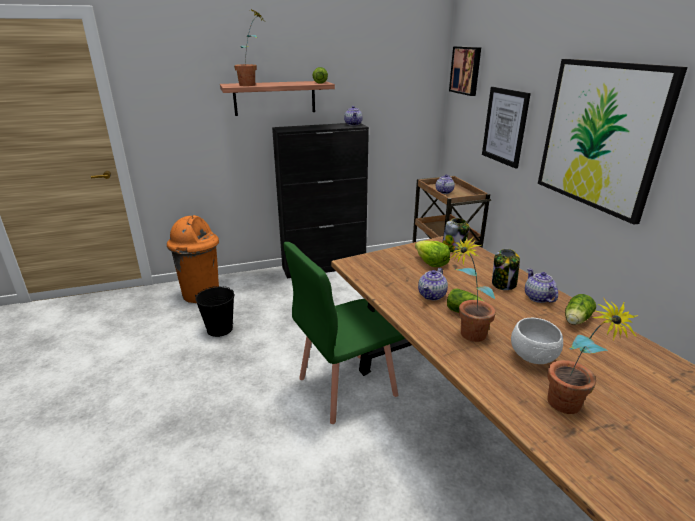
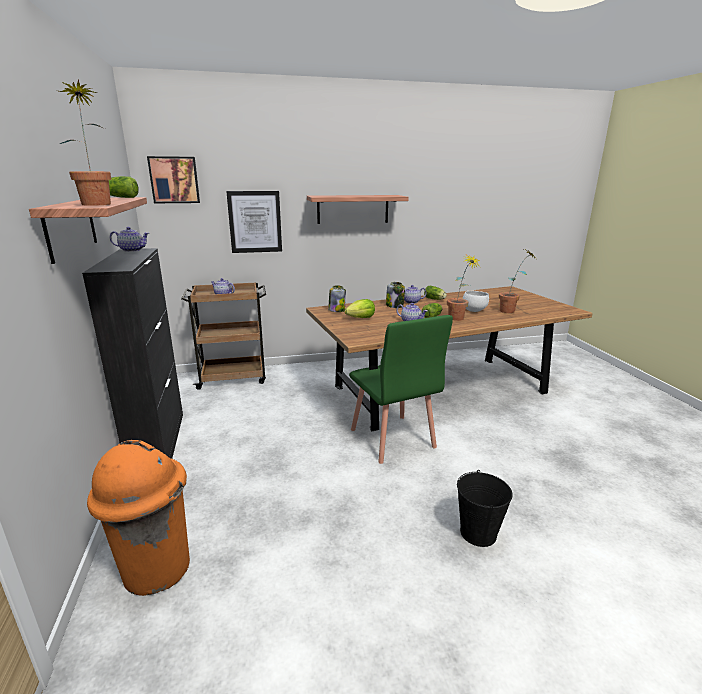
camera: 85 degrees left, 5 degrees down
black bucket [195,286,235,337] -> black bucket moved to [457,470,513,547]
picture [538,59,688,225] -> shelf [307,195,409,224]

